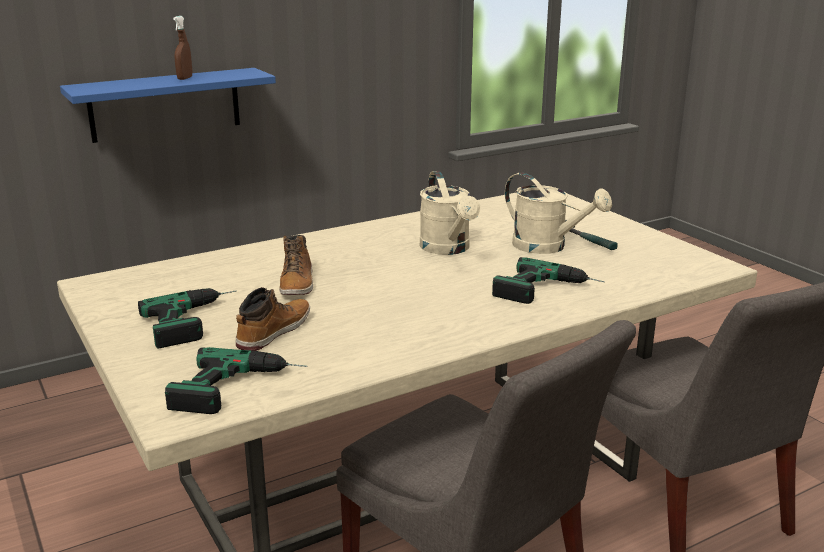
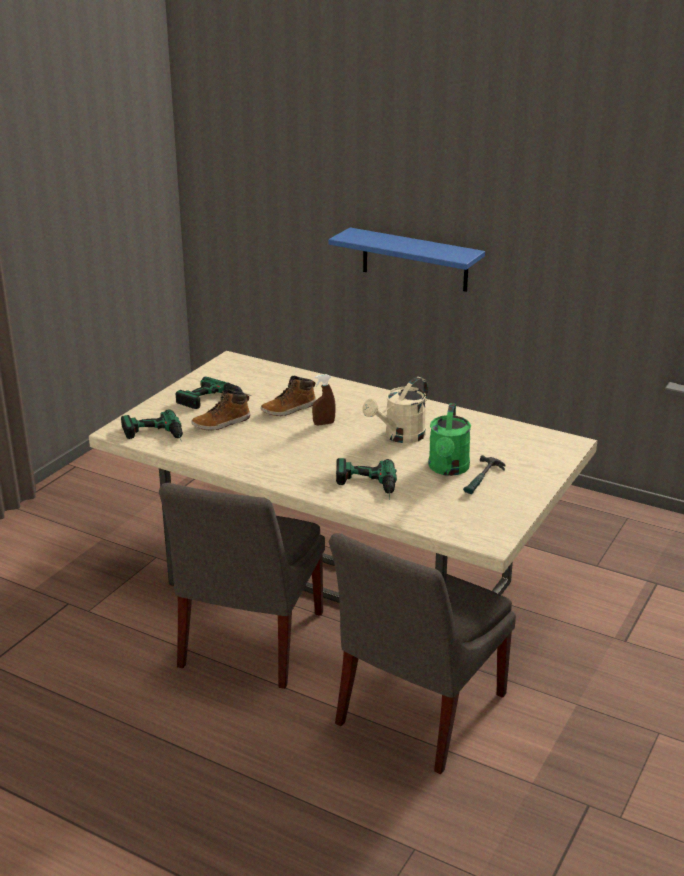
camera: 60 degrees right, 5 degrees up
brown spray bottle [173,16,192,80] -> brown spray bottle moved to [312,374,336,425]
boot [236,287,310,351] -> boot turned 150 degrees clockwise [191,389,250,430]
beige watering can [505,173,612,254] -> green watering can [428,404,471,476]

